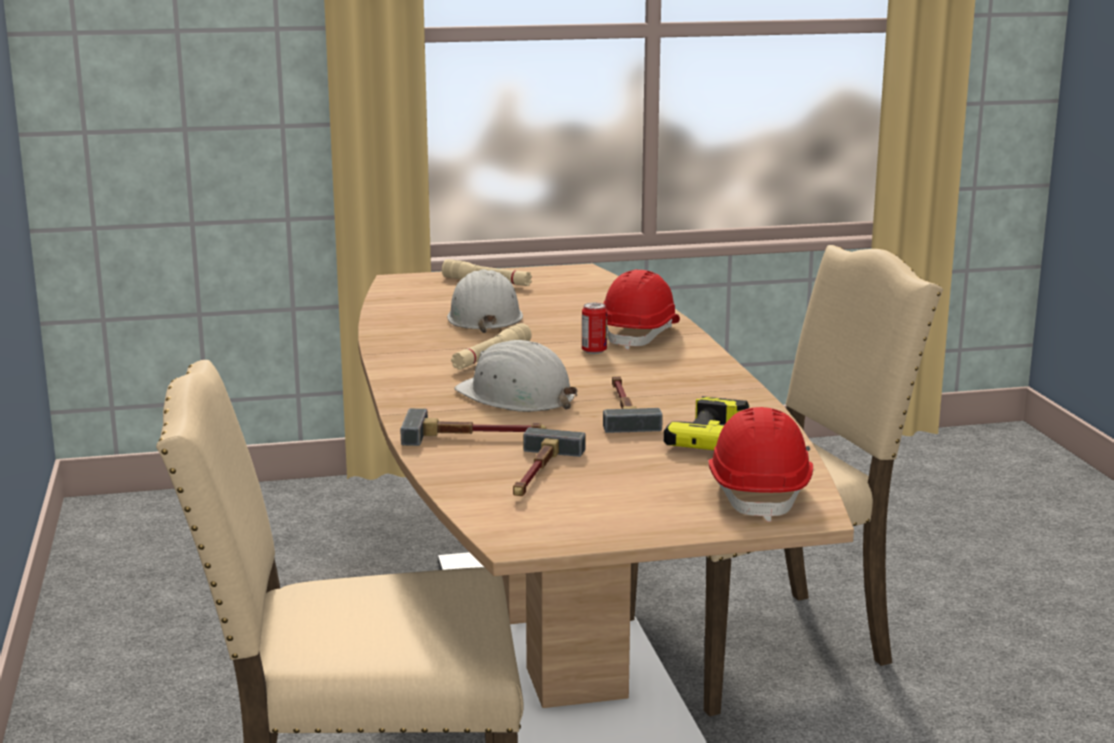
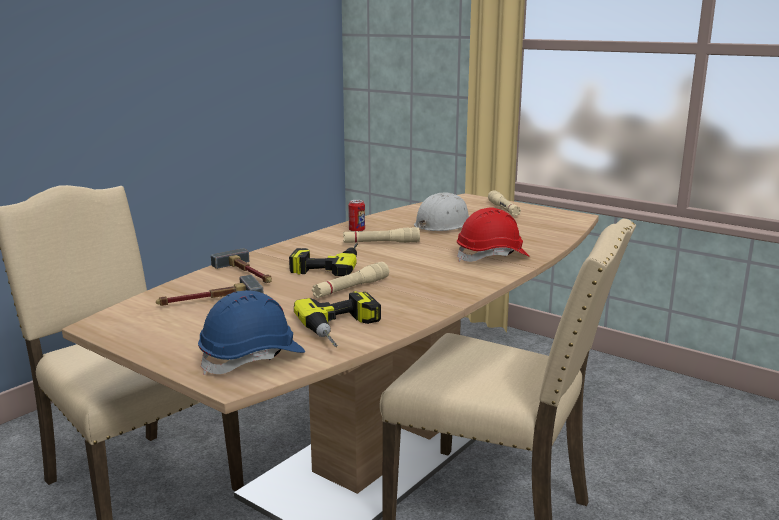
camera: 50 degrees right, 0 degrees up
white hard hat [454,340,578,412] -> power drill [289,243,358,276]
can [582,303,607,354] -> can moved to [348,200,365,232]
hammer [603,376,663,433] -> beige flashlight [312,262,389,298]
red hard hat [708,407,813,522] -> blue hard hat [198,290,305,375]

